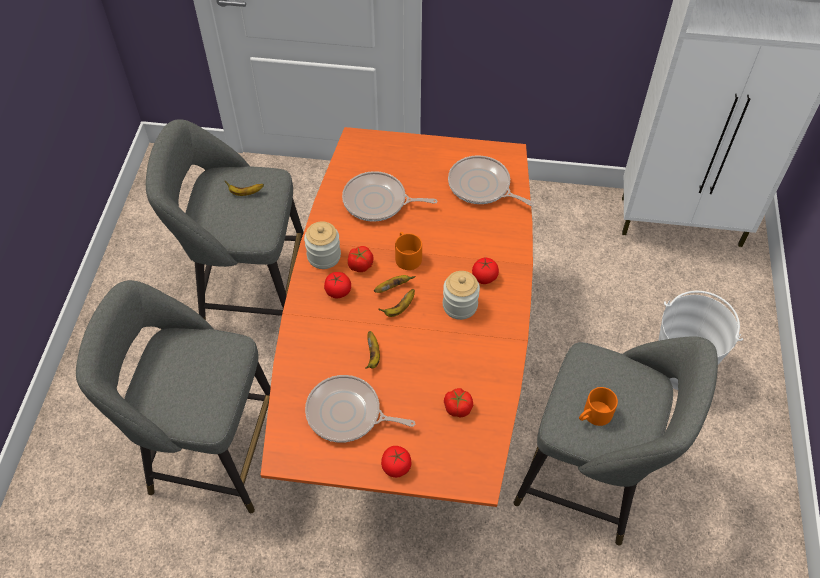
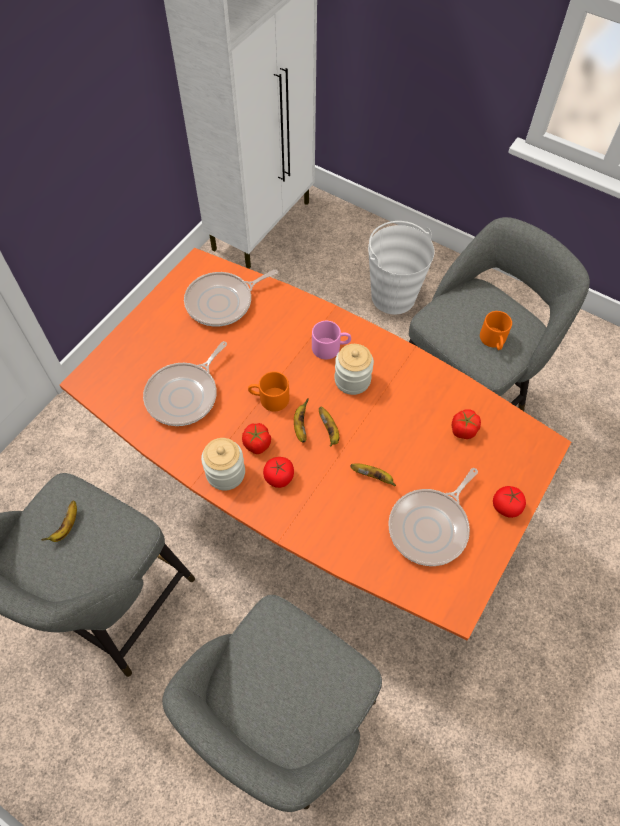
camera: 65 degrees left, 5 degrees up
tomato [472,258,499,284] -> pink mug [312,321,351,359]

